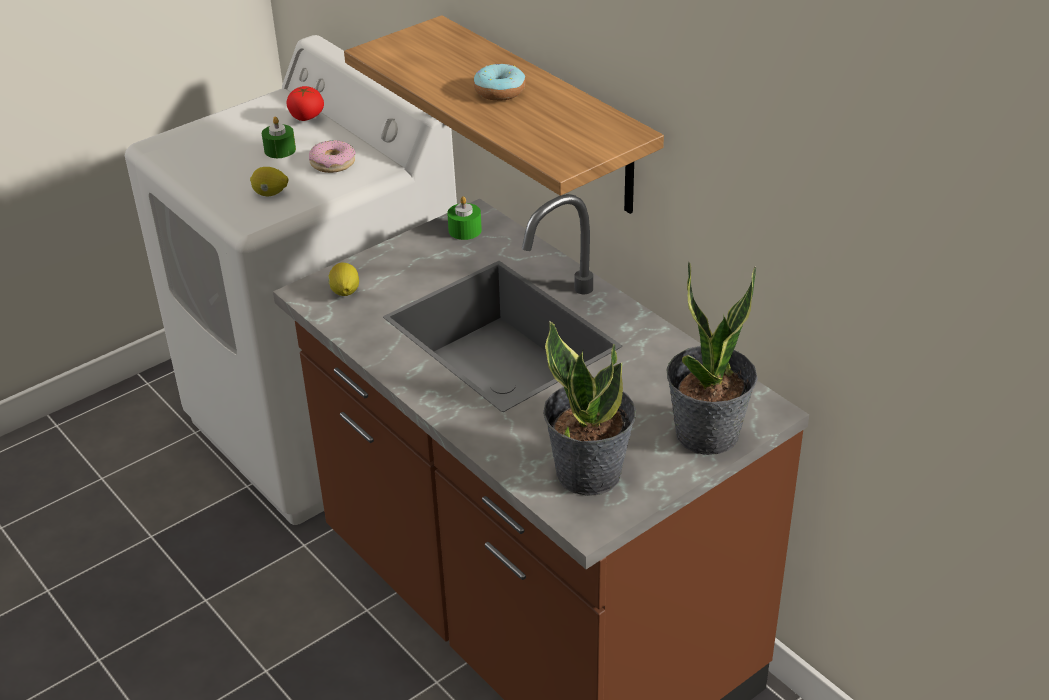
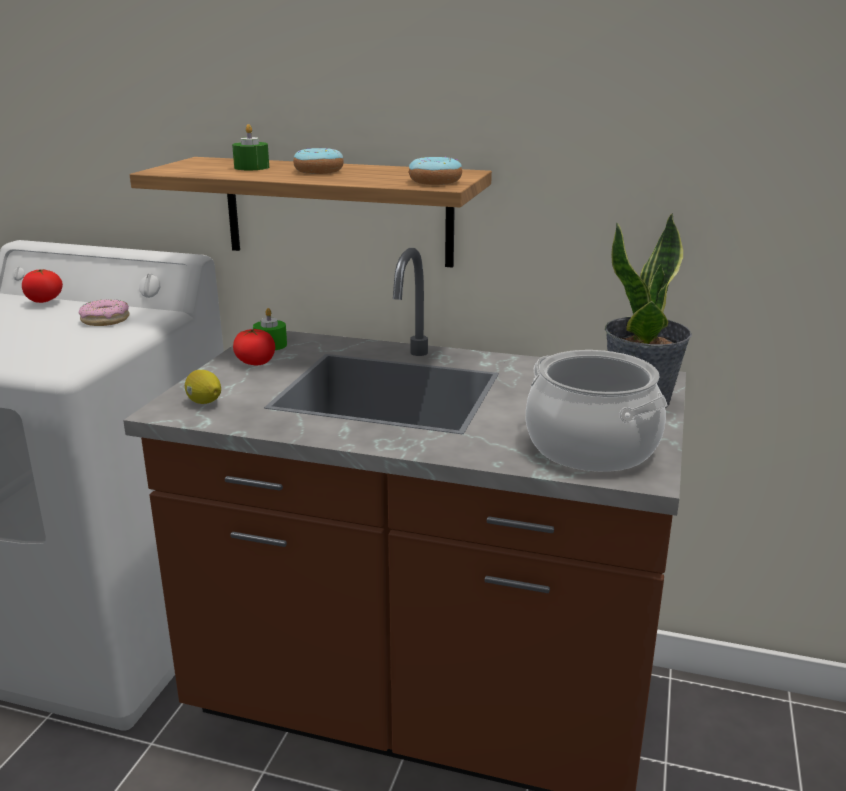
camera: 35 degrees left, 15 degrees down
lemon [250,167,288,196] -> none
green candle [262,117,296,158] -> green candle moved to [232,124,269,170]
potted plant [543,321,636,496] -> cooking pot [526,350,667,472]
none -> tomato [233,329,275,366]
none -> donut [409,157,462,185]

